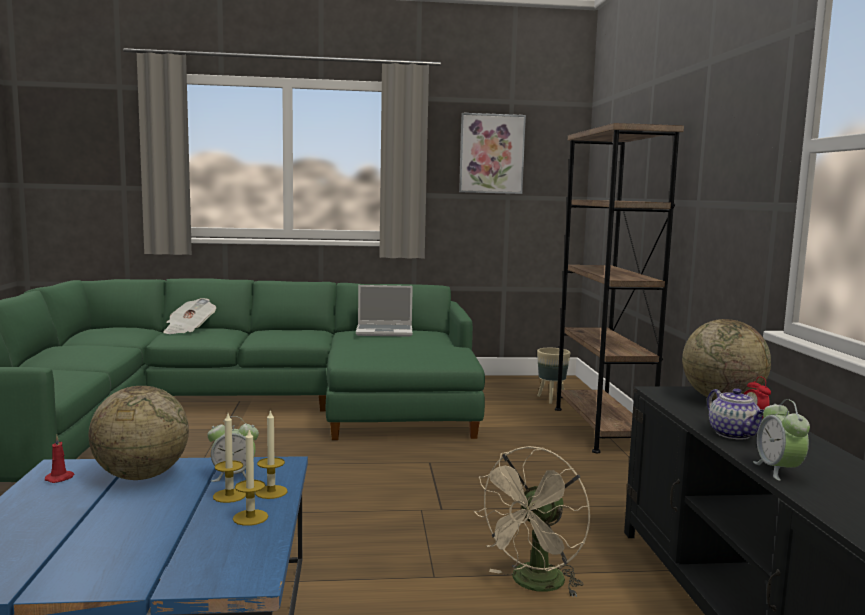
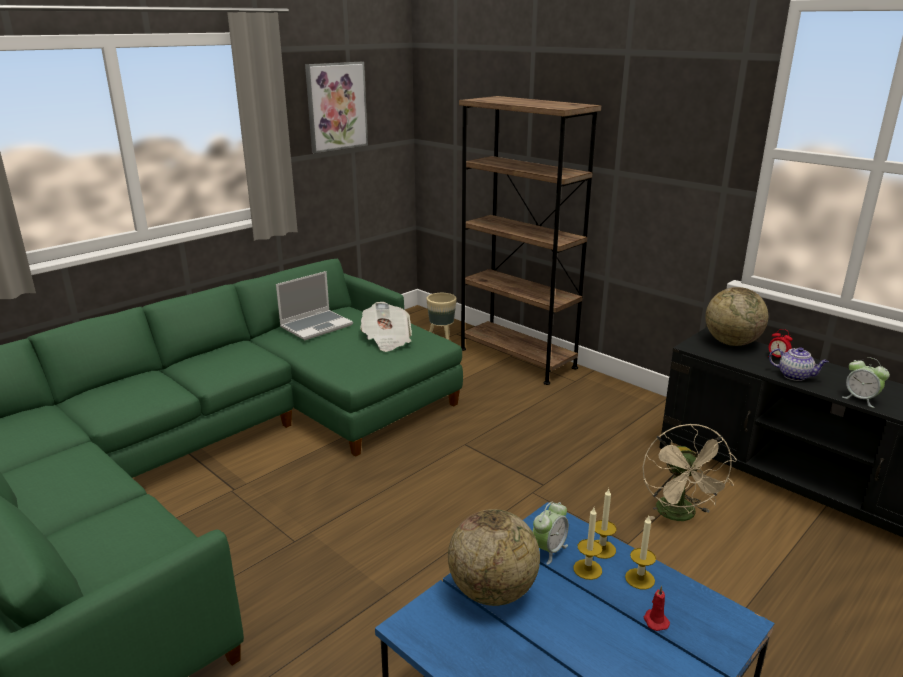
camera: 40 degrees left, 15 degrees up
red candle [45,435,74,483] -> red candle moved to [644,586,670,631]
newspaper [163,298,216,334] -> newspaper moved to [360,302,412,352]

